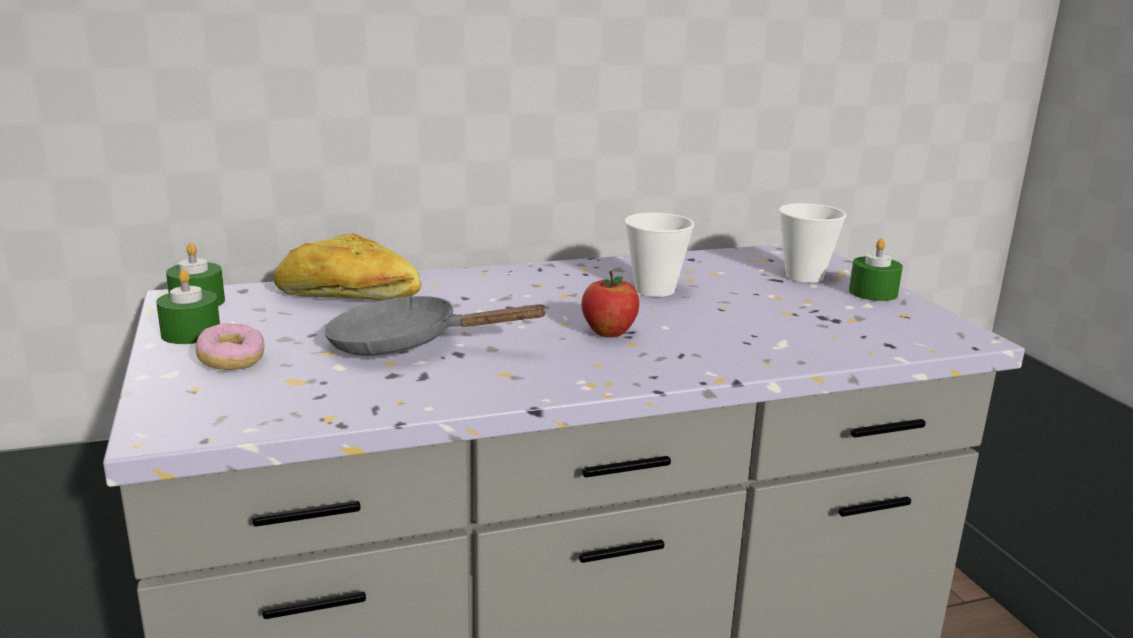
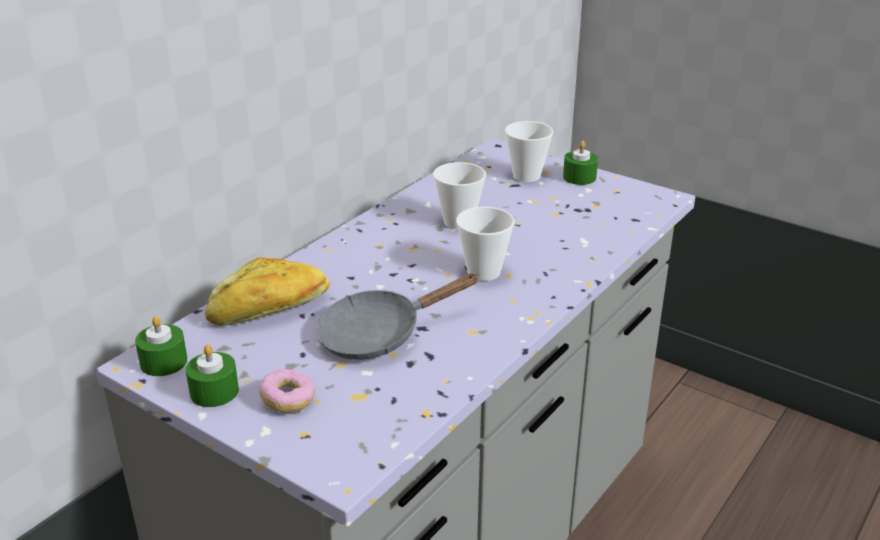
camera: 35 degrees left, 10 degrees up
apple [581,271,639,338] -> cup [456,207,515,281]

